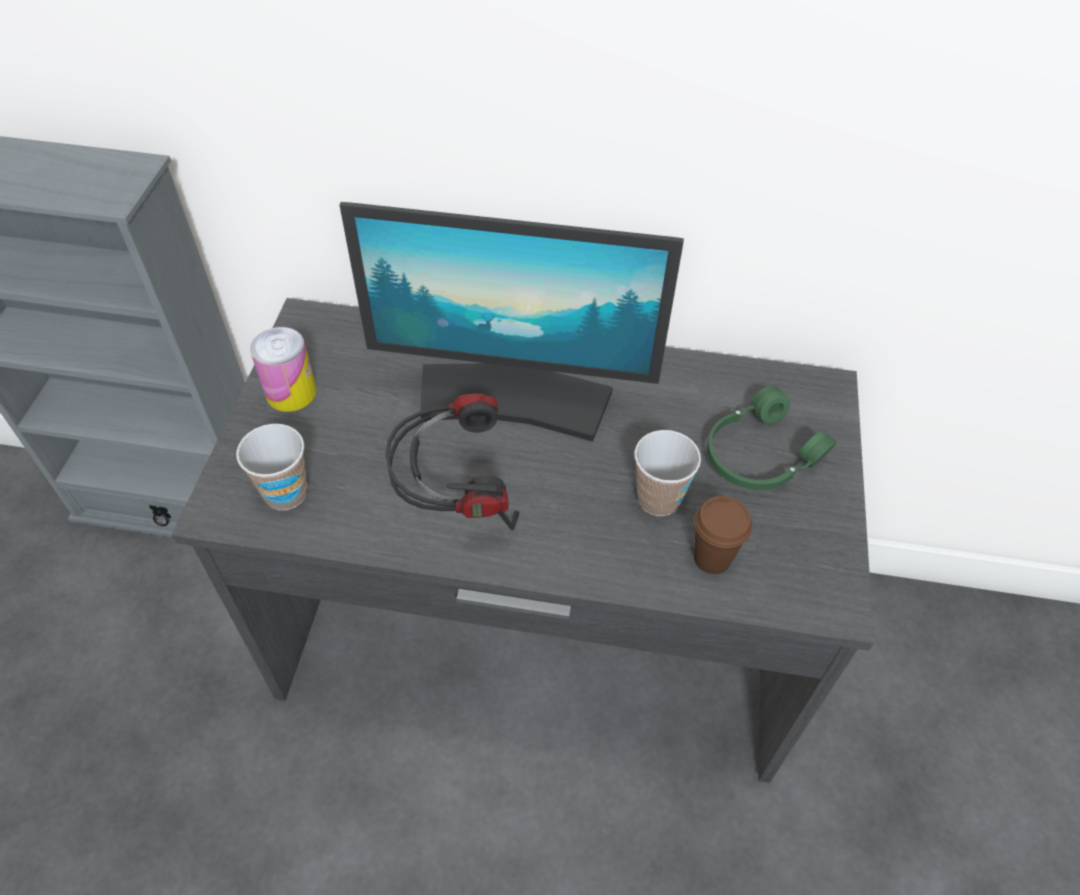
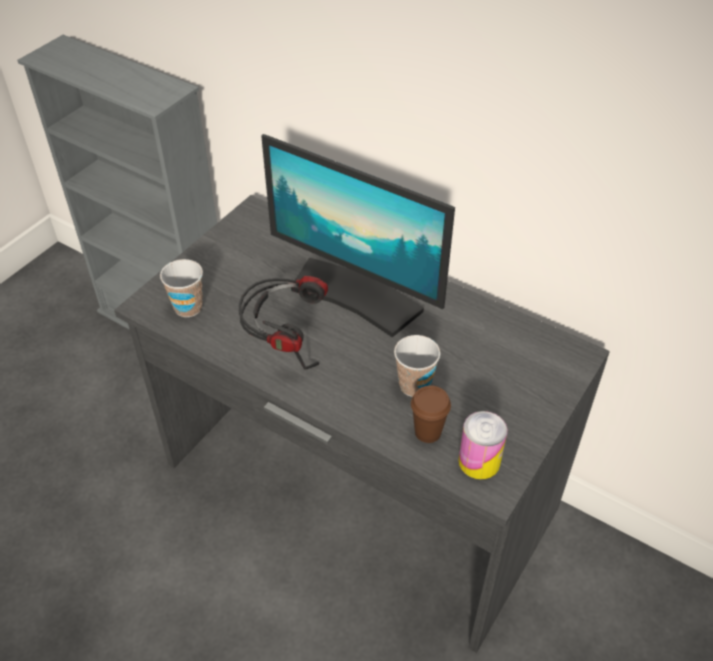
camera: 25 degrees right, 5 degrees down
can [250,327,317,412] -> can moved to [458,411,507,480]
green headphones [707,386,836,490] -> none

